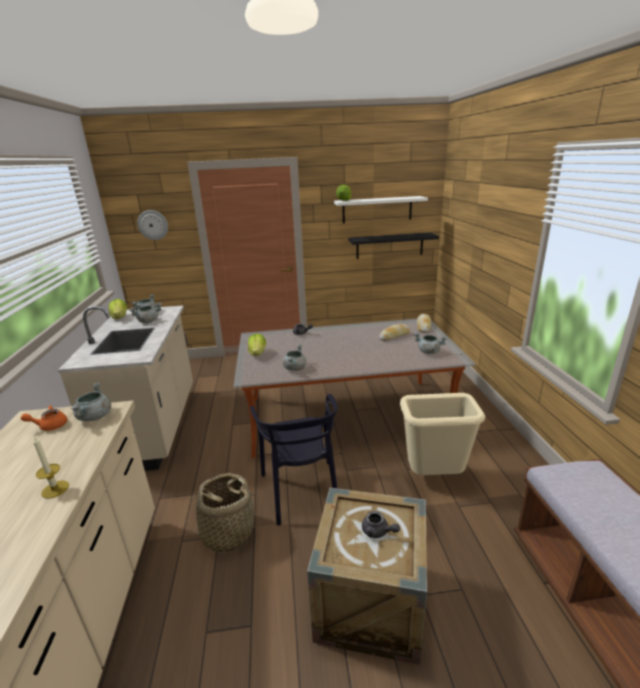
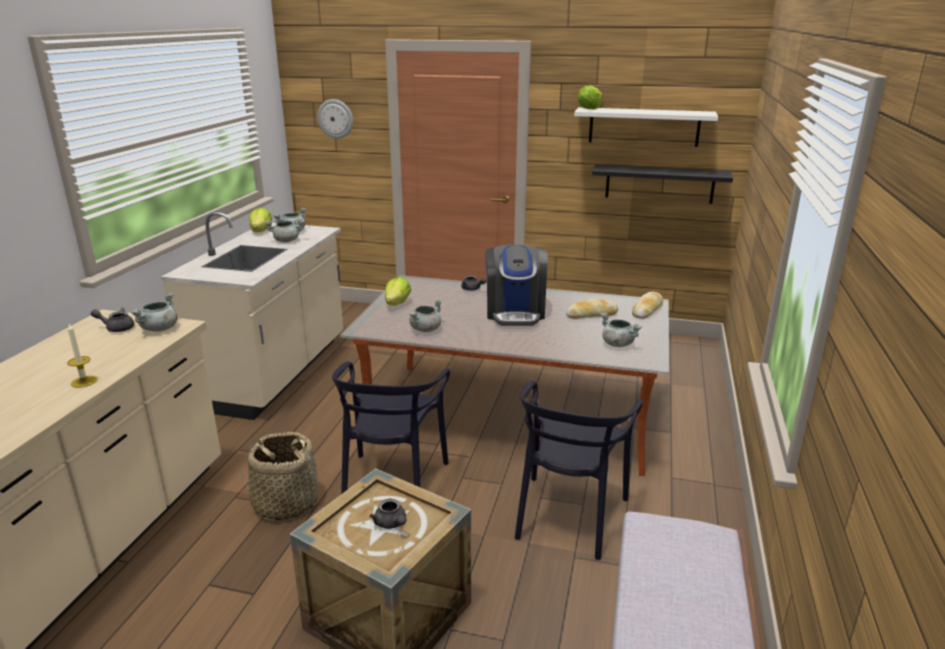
camera: 20 degrees right, 0 degrees up
orange teapot [21,405,68,431] -> grey teapot [91,307,134,332]
beige trash can [400,393,485,475] -> black chair [515,381,643,560]
none -> coffee machine [485,245,548,326]

